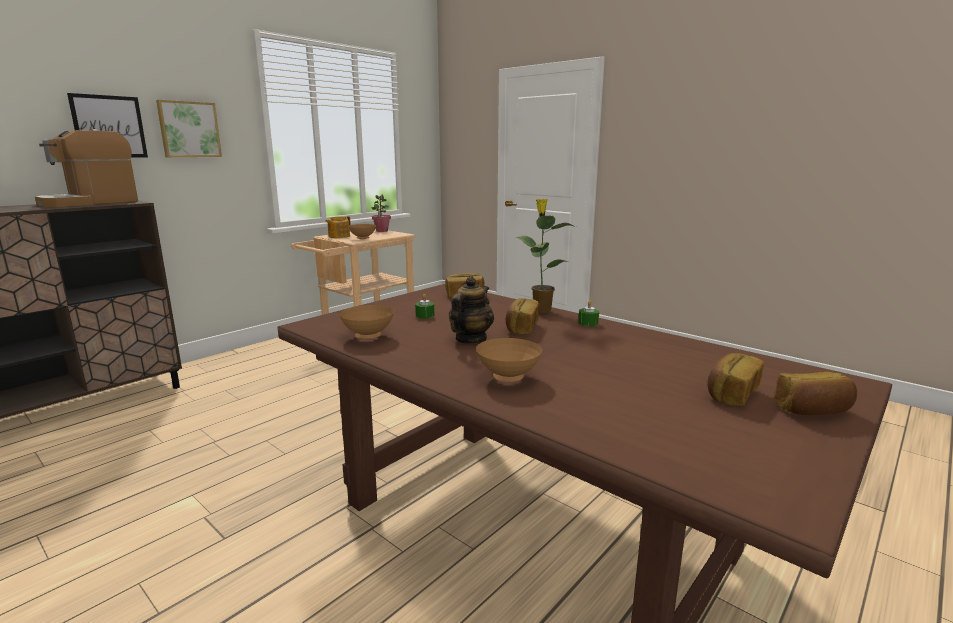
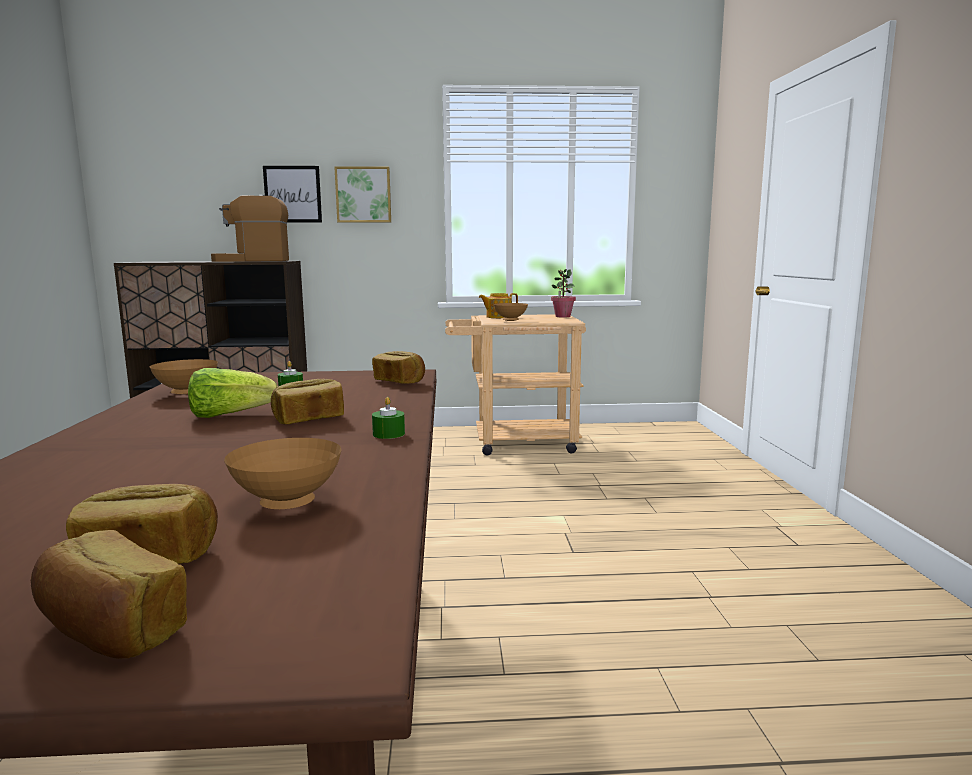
camera: 45 degrees right, 5 degrees down
teapot [449,276,494,343] -> lettuce [188,368,278,418]
brown bowl [476,338,542,382] -> brown bowl moved to [224,438,342,509]
potted plant [515,199,576,313] -> none

